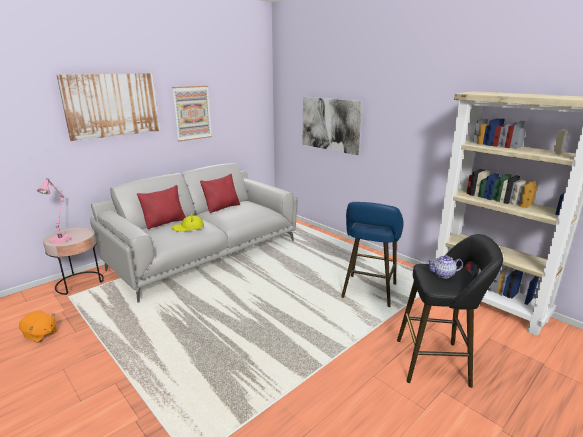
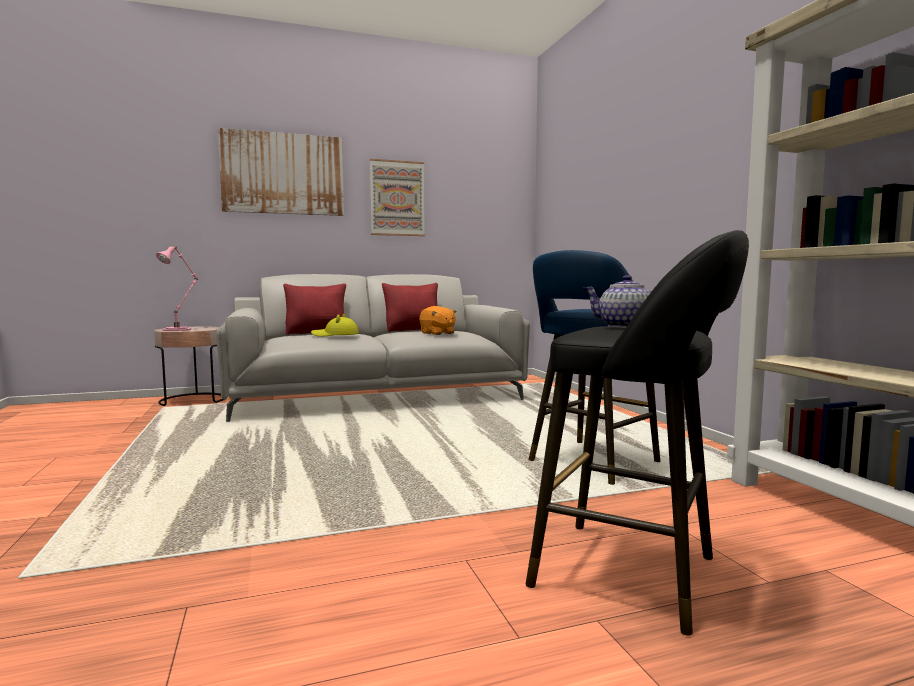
camera: 25 degrees right, 15 degrees down
orange plush toy [19,310,57,343] -> orange plush toy moved to [419,306,457,335]
picture [303,97,362,155] -> none

